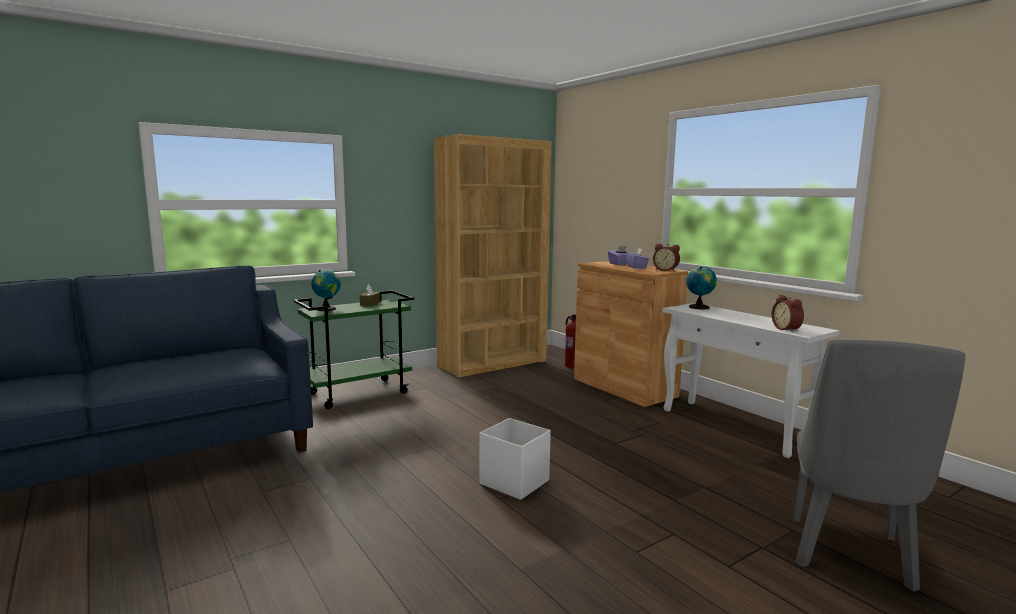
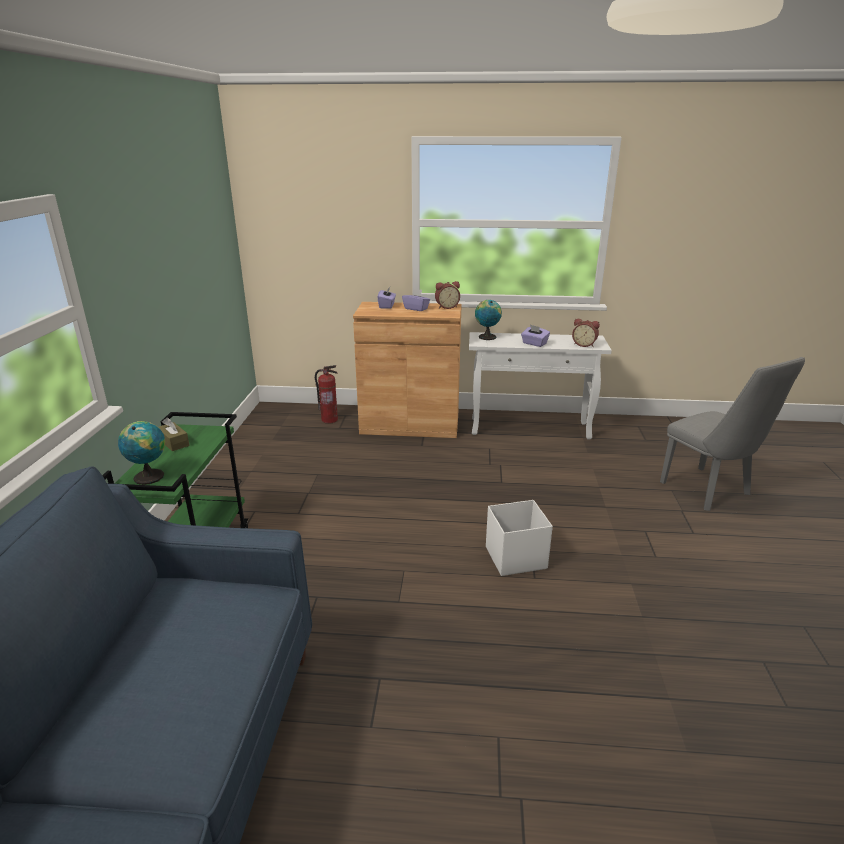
camera: 50 degrees left, 15 degrees up
brown bookcase [434,134,552,377] -> none
none -> purple tissue box [521,325,550,347]

